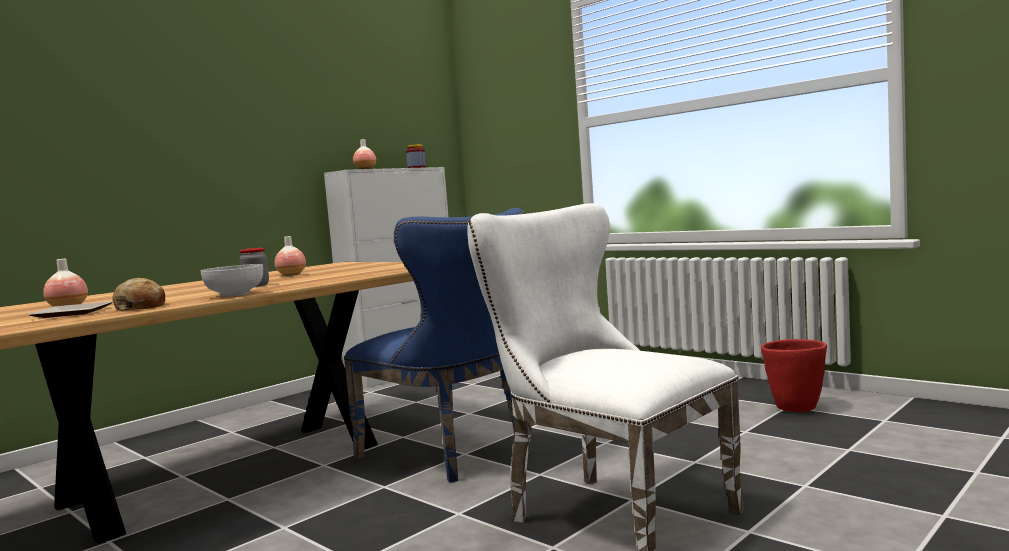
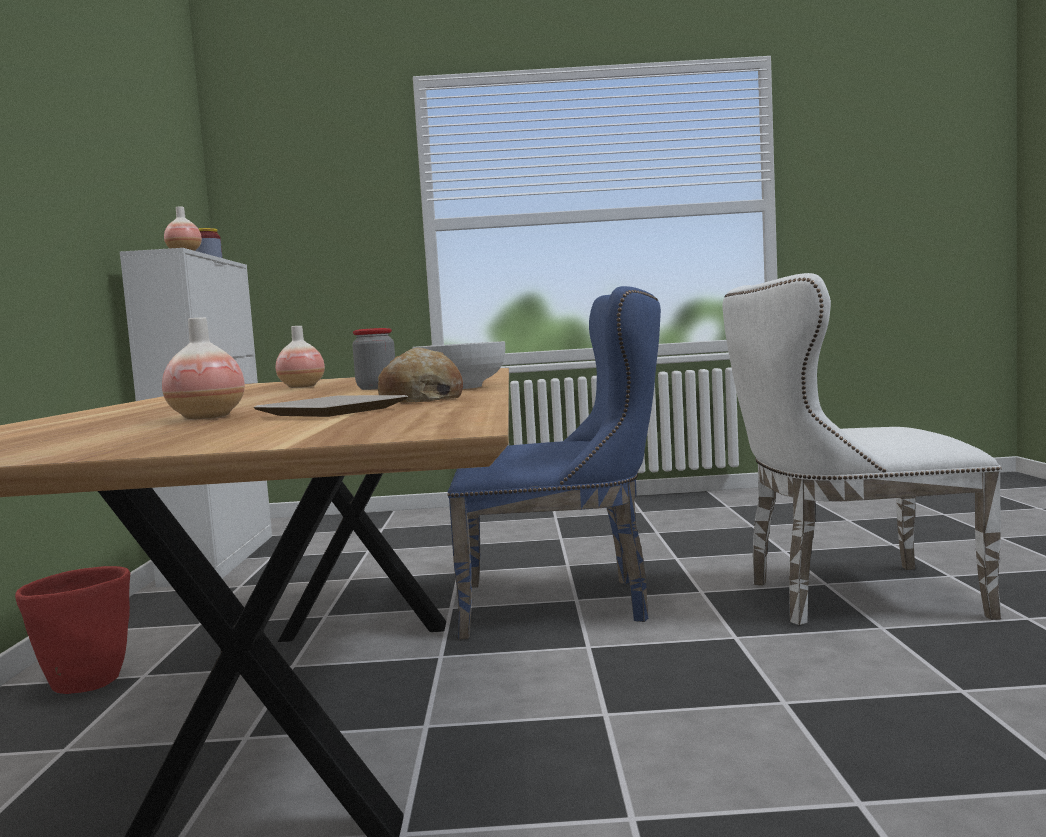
camera: 45 degrees left, 0 degrees up
red planter [761,339,827,412] -> red planter moved to [15,566,130,694]

